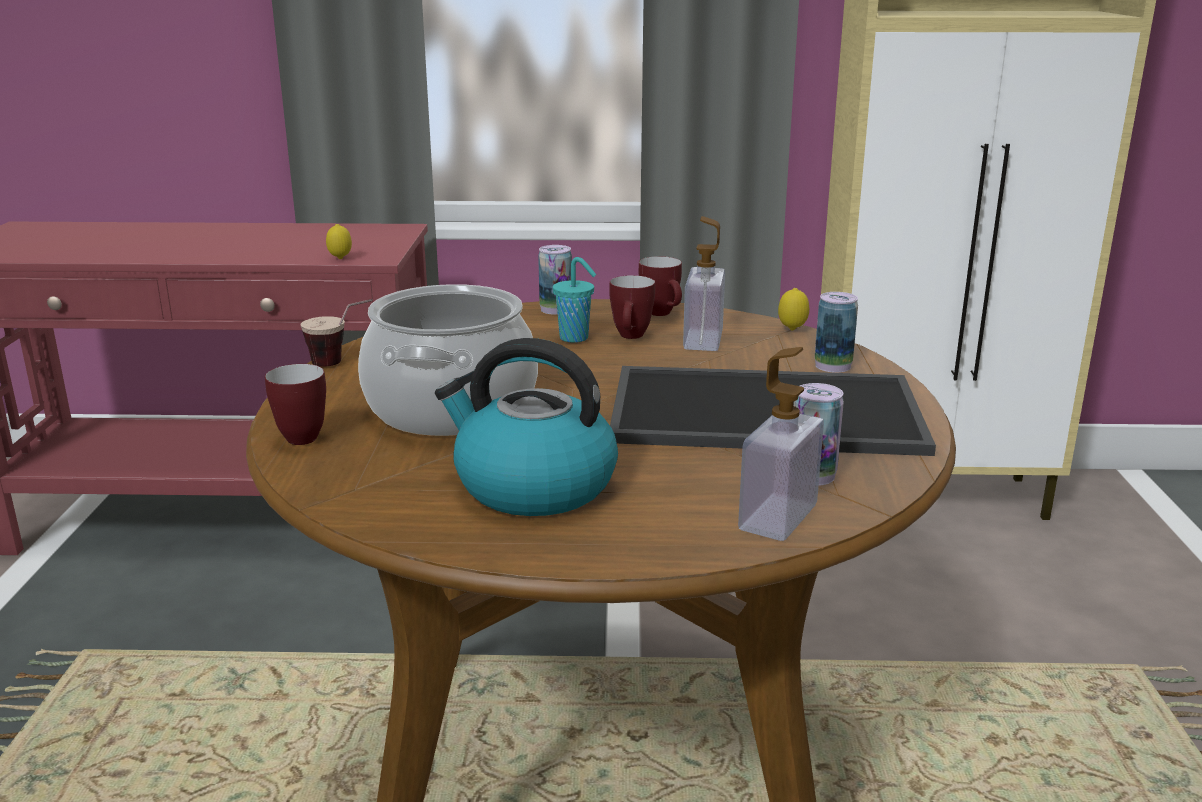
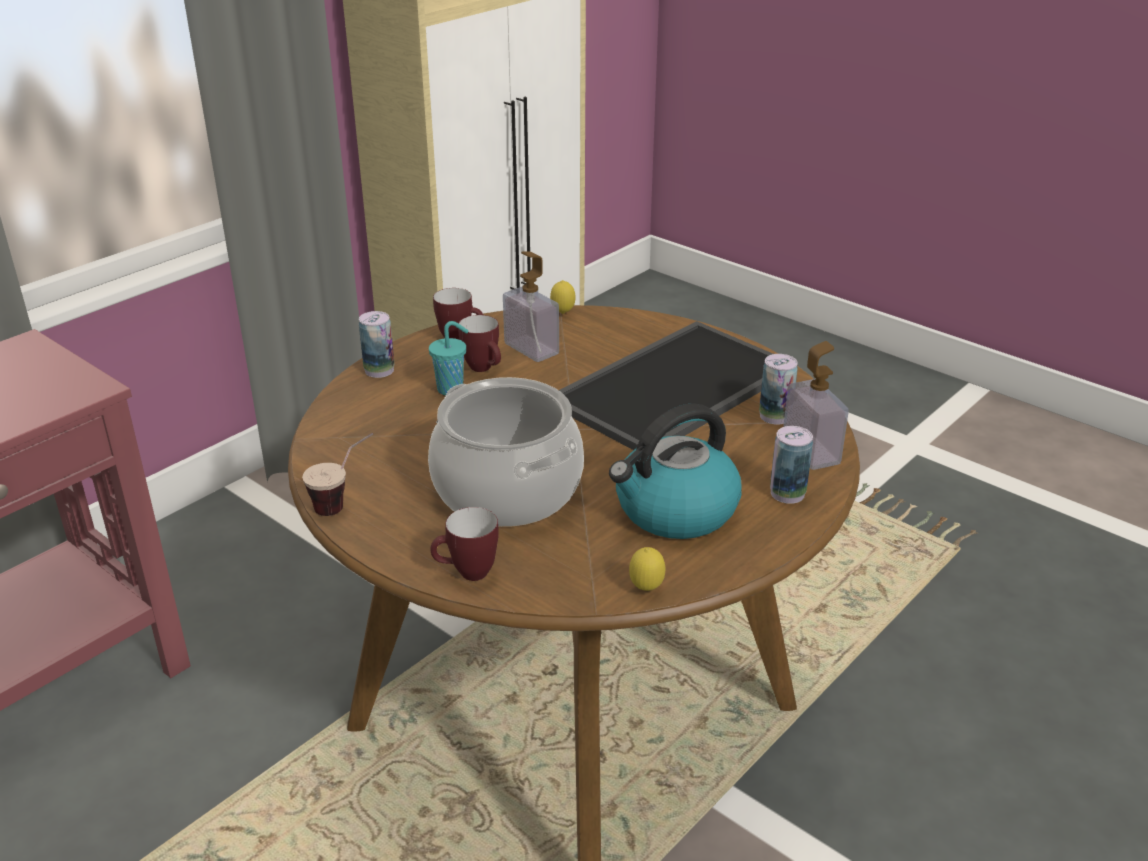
camera: 50 degrees left, 10 degrees up
lemon [326,224,352,259] -> lemon moved to [629,547,665,591]
can [815,292,858,373] -> can moved to [770,426,813,504]

